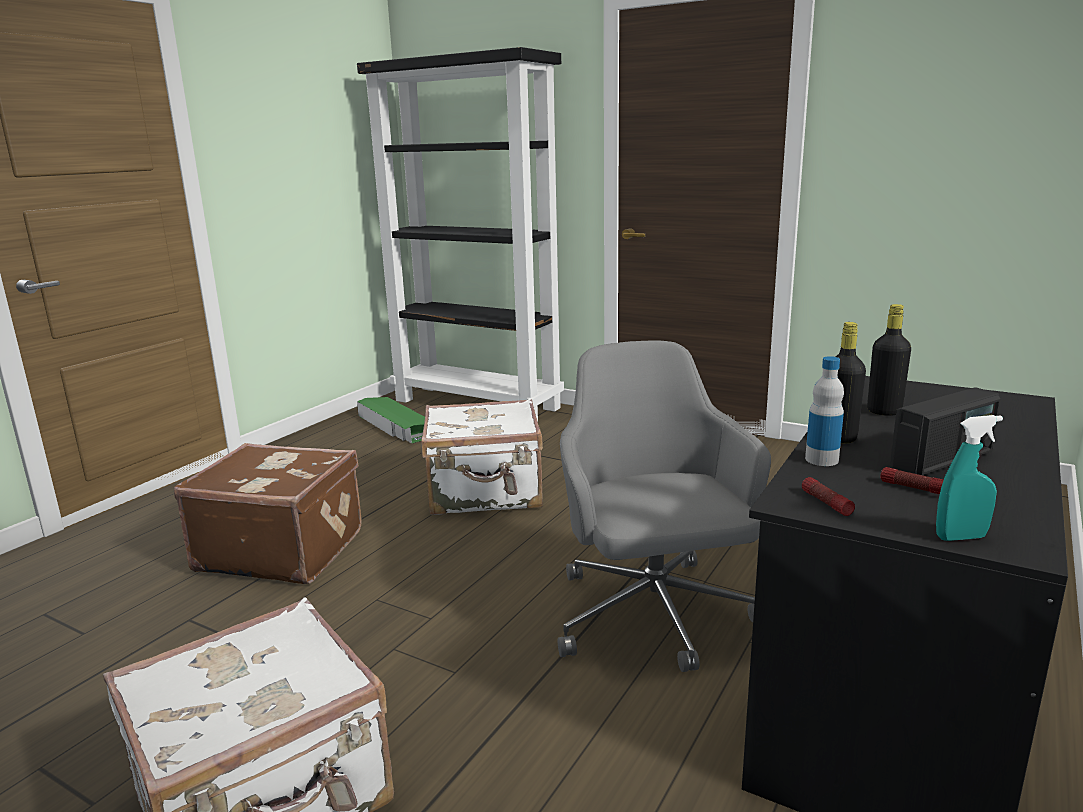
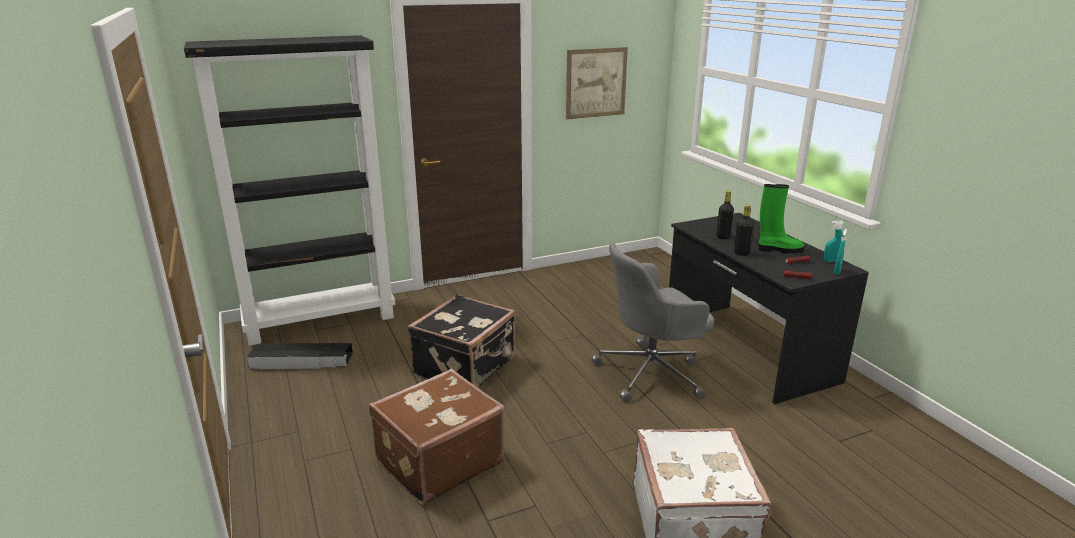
camera: 55 degrees left, 5 degrees up
green storage box [357,397,425,444] -> black storage box [247,343,353,369]
white suitcase [422,398,543,515] -> black suitcase [408,294,516,388]
grey office chair [558,340,771,672] -> grey office chair turned 45 degrees counterclockwise [591,243,714,402]
bottle [805,356,844,466] -> none
radio [890,387,1001,475] -> green boot [758,184,804,254]
none -> picture [566,47,628,119]
none -> turquoise spray bottle [824,221,844,262]

